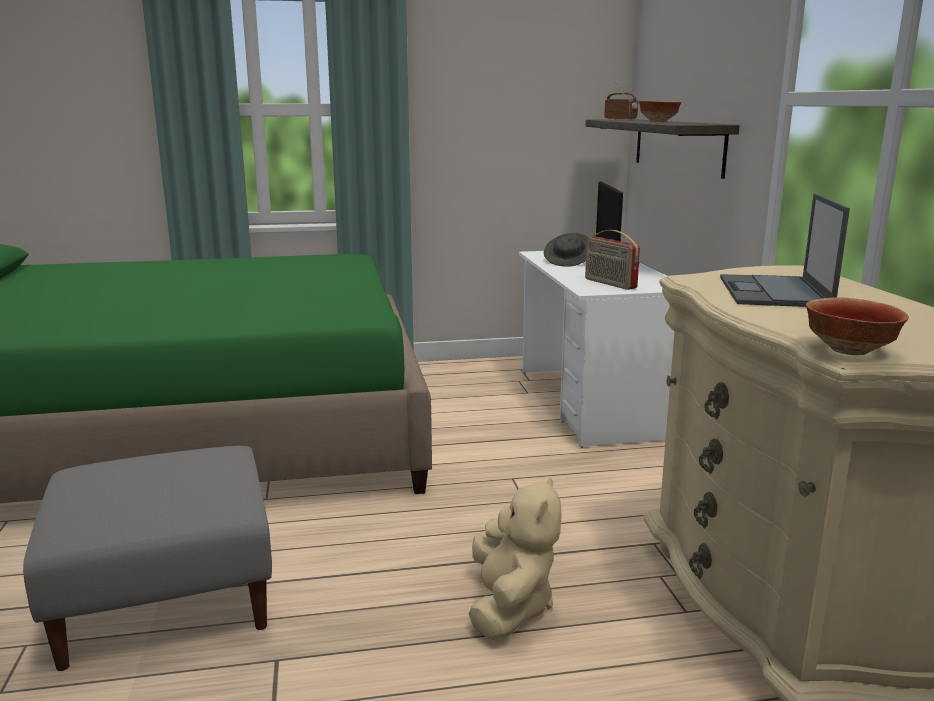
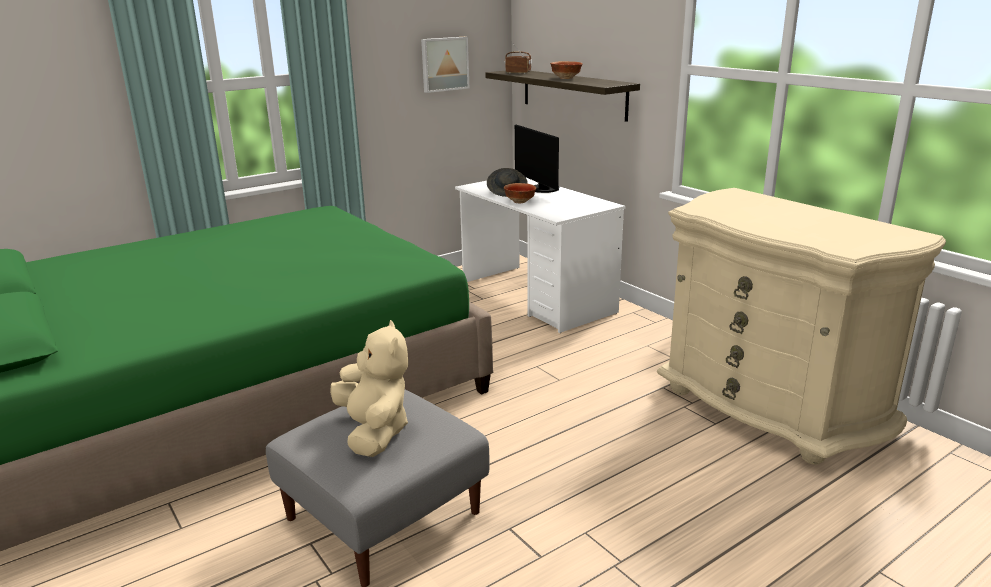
camera: 25 degrees left, 5 degrees up
beige plush toy [469,476,561,640] -> beige plush toy moved to [330,320,408,457]
radio [585,230,640,290] -> none
laptop [720,194,850,307] -> none
bowl [806,297,909,355] -> bowl moved to [504,183,536,203]
none -> picture [421,37,469,93]

